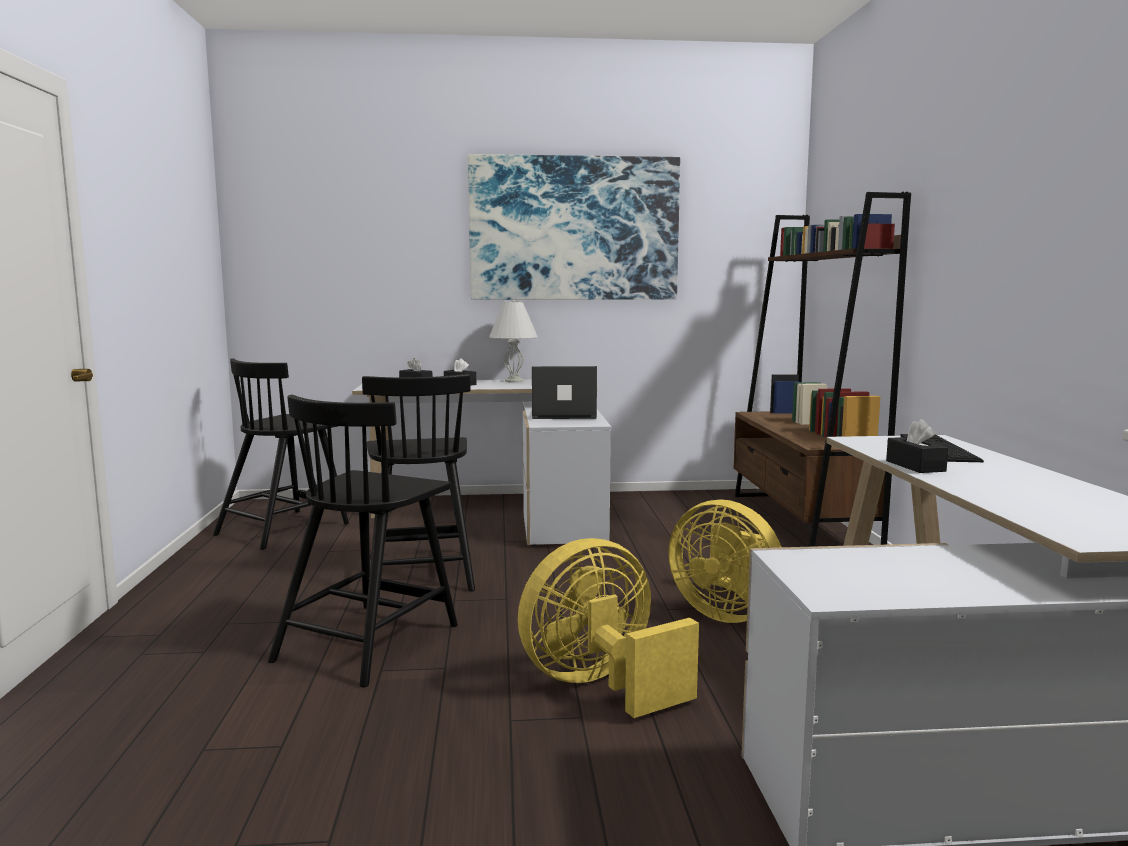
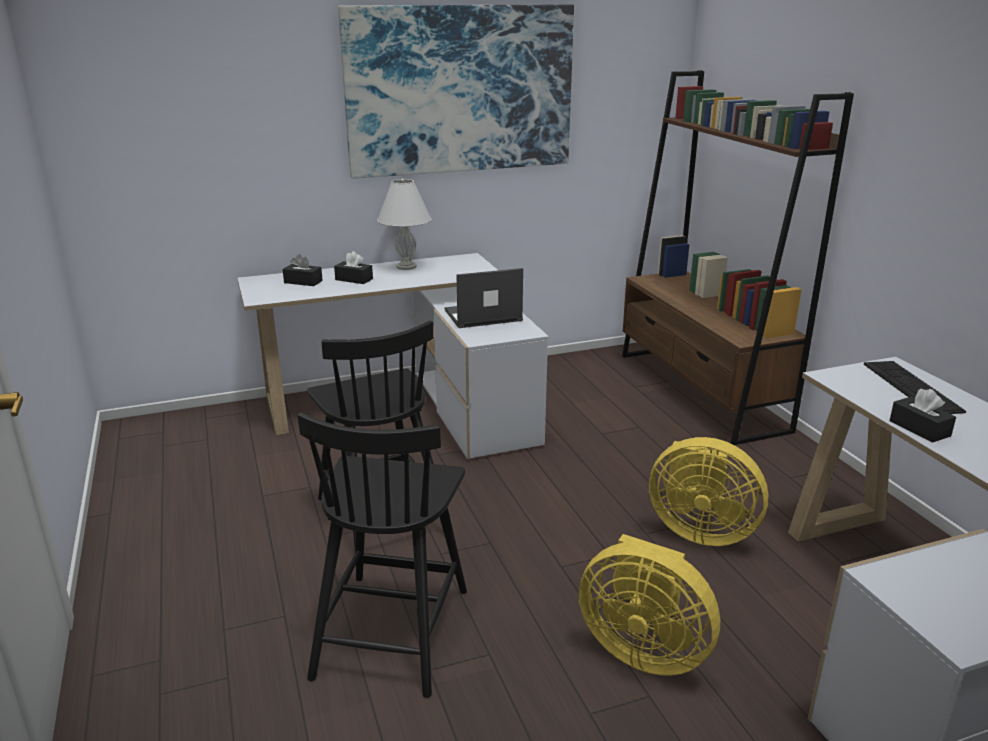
camera: 15 degrees left, 15 degrees up
black chair [213,358,349,550] -> none
yellow fan [518,538,699,718] -> yellow fan turned 105 degrees counterclockwise [579,534,720,676]

